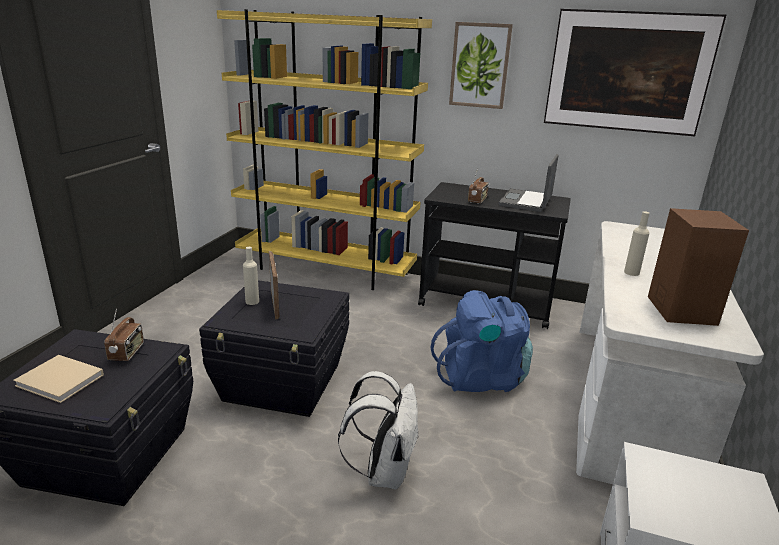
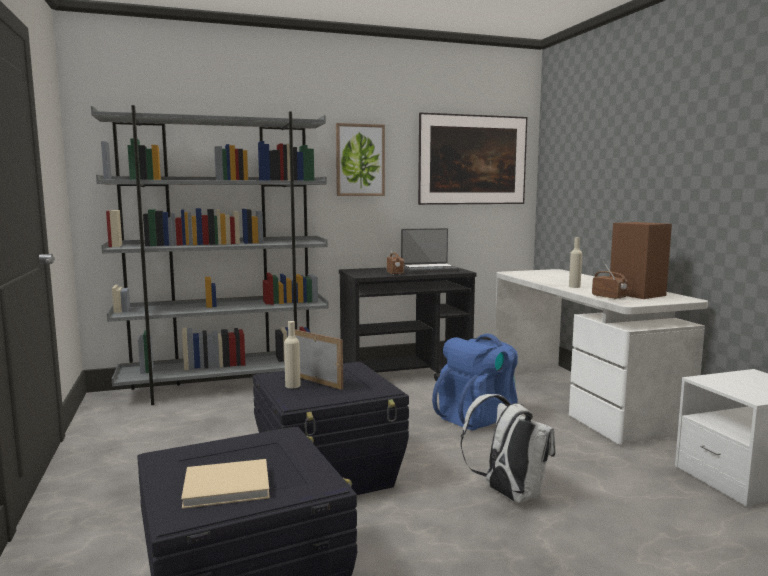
camera: 35 degrees left, 15 degrees down
radio [104,308,144,361] -> radio moved to [592,261,628,300]
yellow bookcase [217,9,432,290] -> grey bookcase [91,105,329,405]
laptop [499,154,558,212] -> laptop turned 90 degrees counterclockwise [401,228,460,273]

